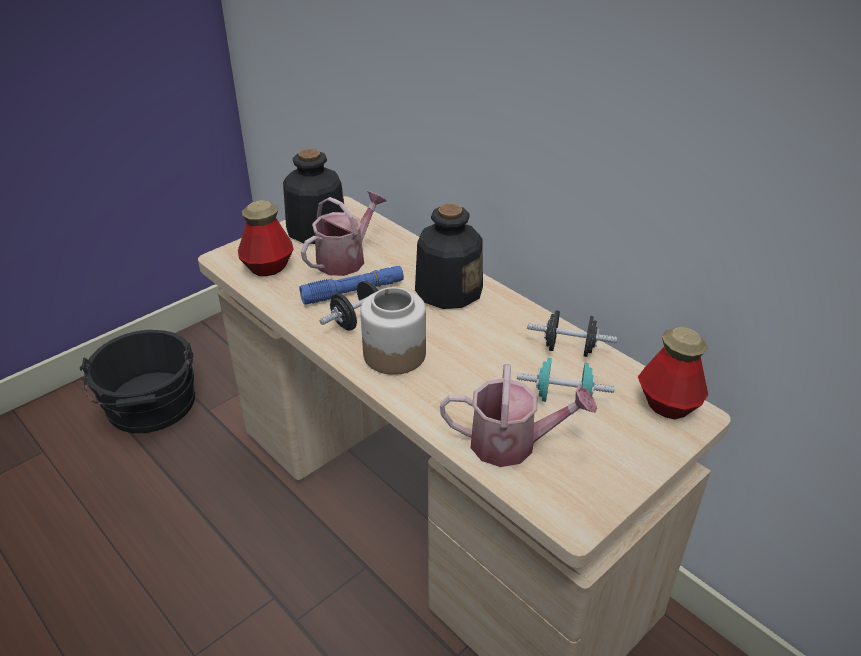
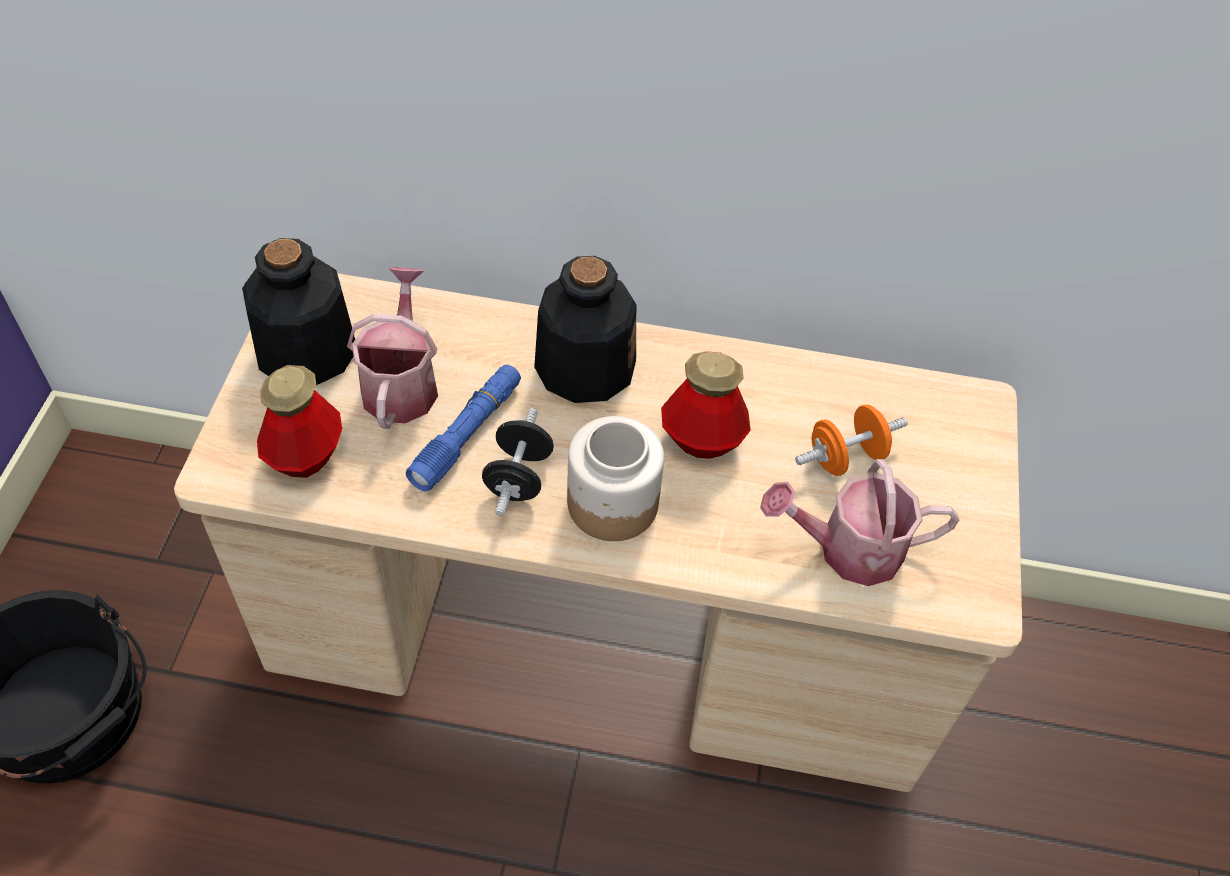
camera: 40 degrees left, 15 degrees up
watering can [440,364,597,467] -> watering can turned 150 degrees counterclockwise [760,459,959,586]
turquoise dumbbell [517,358,615,402] -> orange dumbbell [795,405,908,476]
black dumbbell [527,310,617,357] -> none
bottle [638,327,708,419] -> bottle moved to [661,351,751,459]

